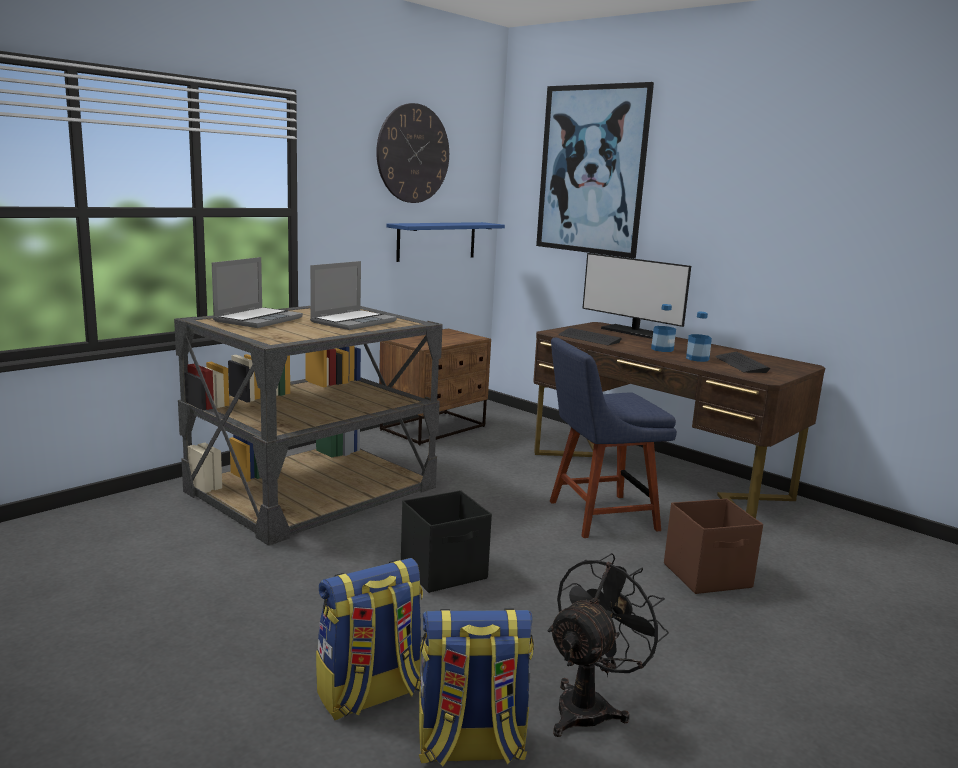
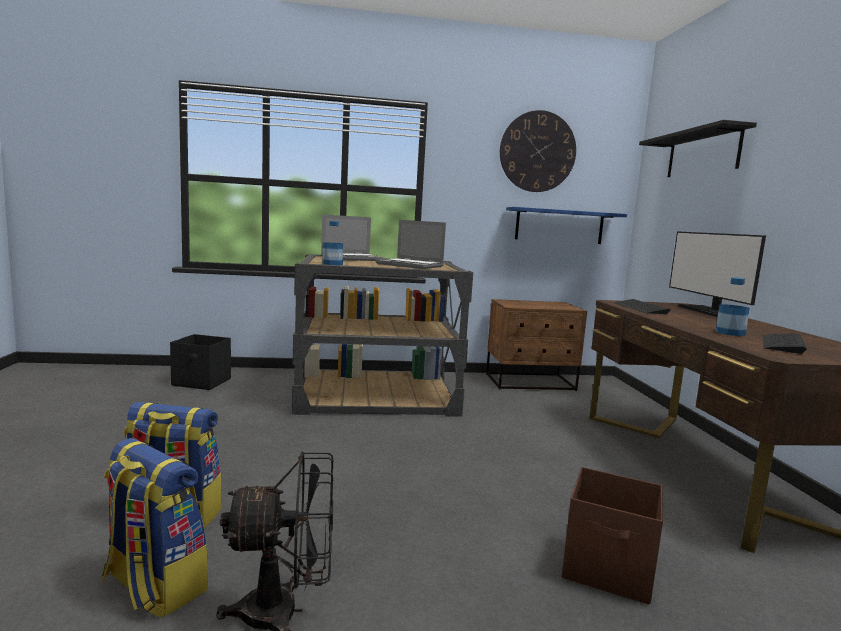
camera: 40 degrees right, 5 degrees down
laptop [310,261,397,330] -> laptop turned 45 degrees clockwise [376,220,446,269]
black storage box [401,490,492,593] -> black storage box moved to [170,334,231,390]
picture [536,82,654,258] -> black shelf [639,120,757,177]
blue chair [550,338,677,538] -> none
bottle [651,304,676,352] -> bottle moved to [323,221,343,265]

